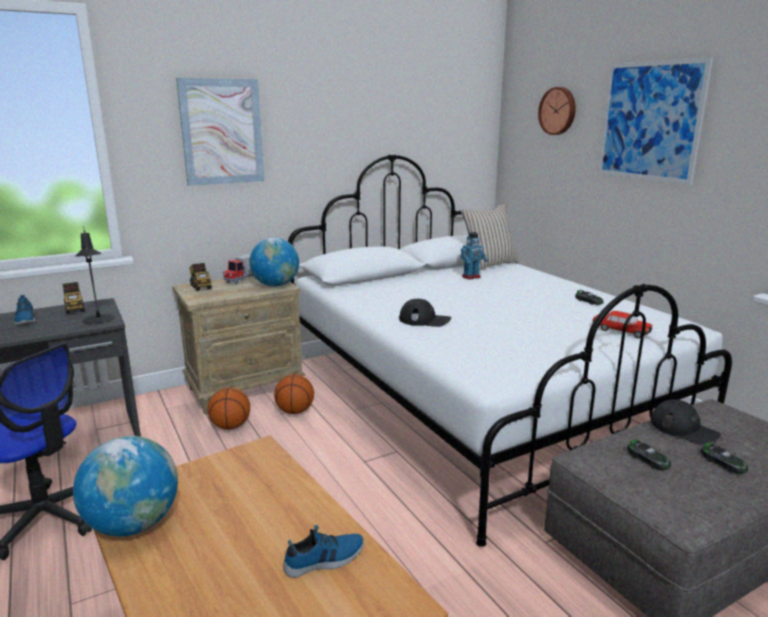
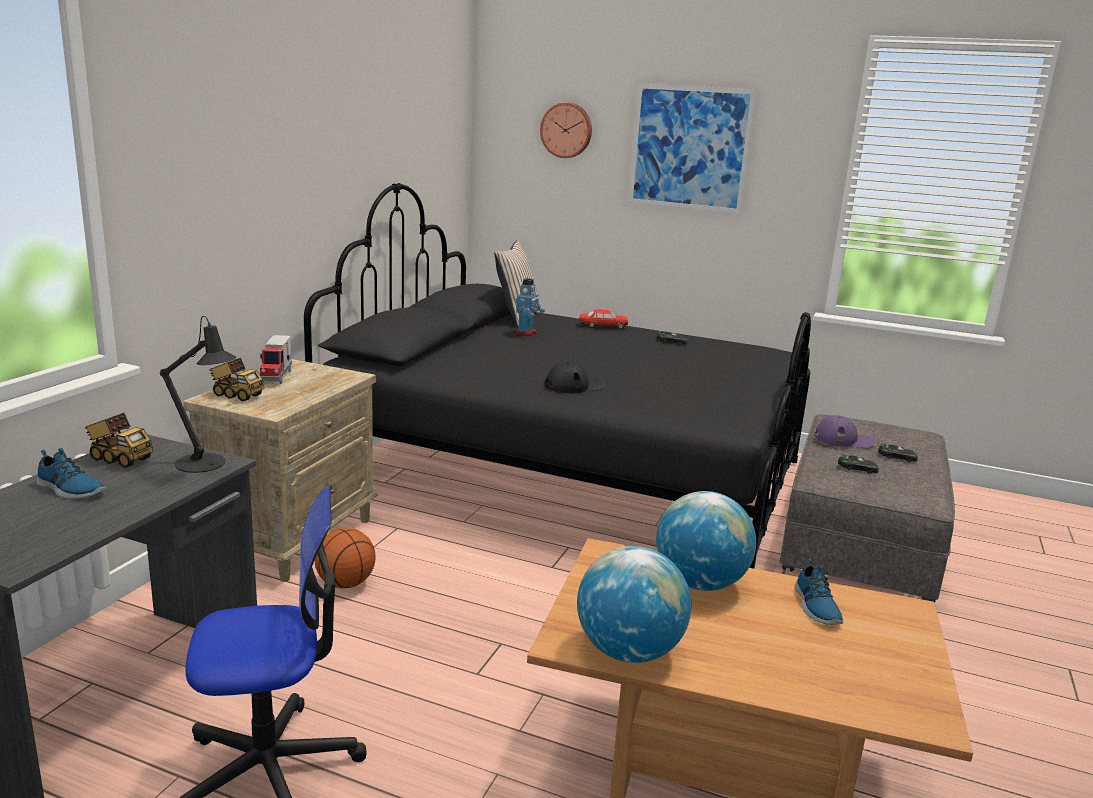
camera: 40 degrees left, 0 degrees up
picture [176,78,264,186] -> none
globe [250,238,299,287] -> globe moved to [656,491,756,591]
basketball [274,374,314,414] -> none
shoe [283,525,364,578] -> shoe turned 150 degrees clockwise [794,559,843,625]
white bed [288,154,732,547] -> black bed [304,183,811,569]
toy car [593,311,652,338] -> toy car moved to [579,309,628,330]
black cap [651,399,721,444] -> purple cap [814,415,876,448]

